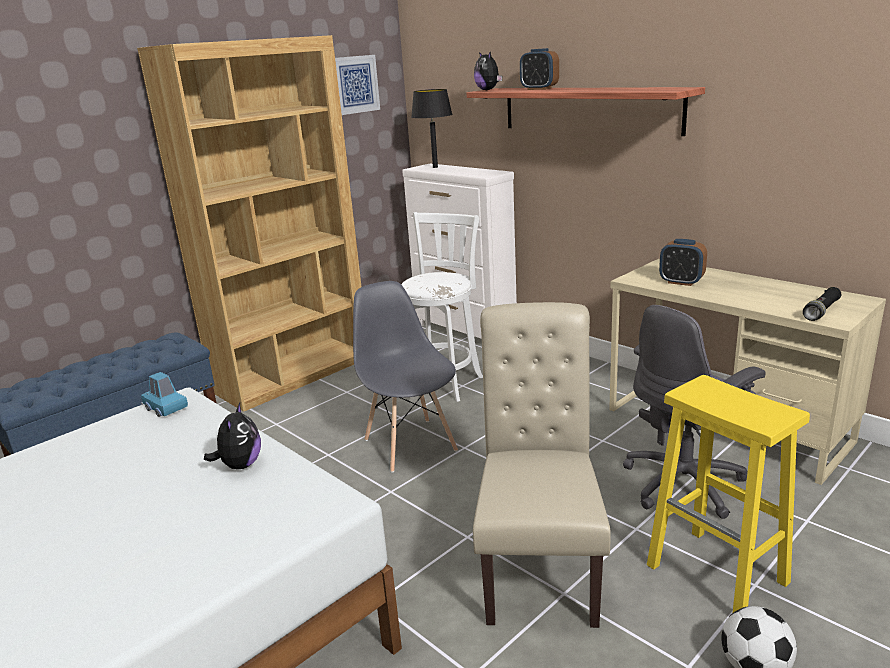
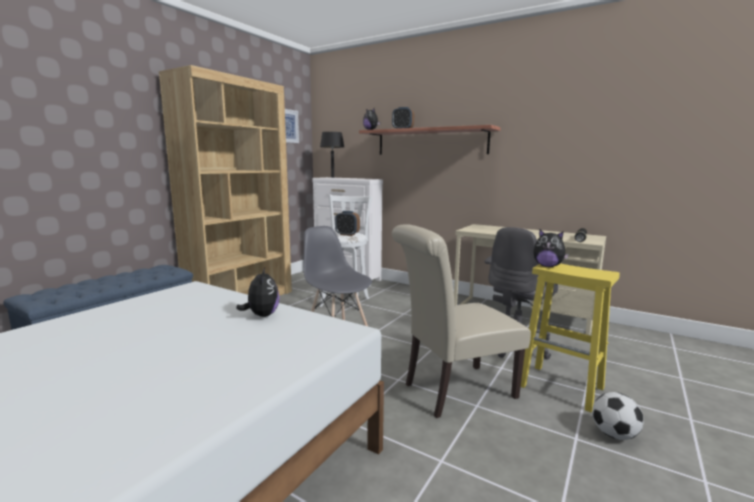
camera: 15 degrees left, 10 degrees down
blue toy car [141,372,188,417] -> none
beige chair [473,302,611,628] -> beige chair turned 105 degrees counterclockwise [392,224,531,418]
alarm clock [659,239,707,286] -> alarm clock moved to [335,211,360,236]
none -> plush toy [533,229,569,267]

